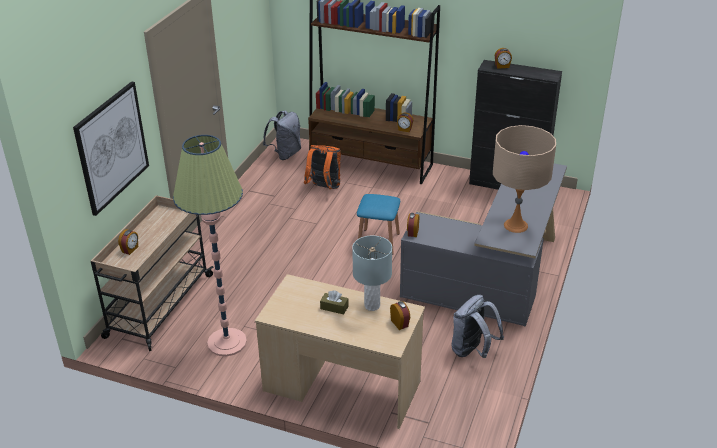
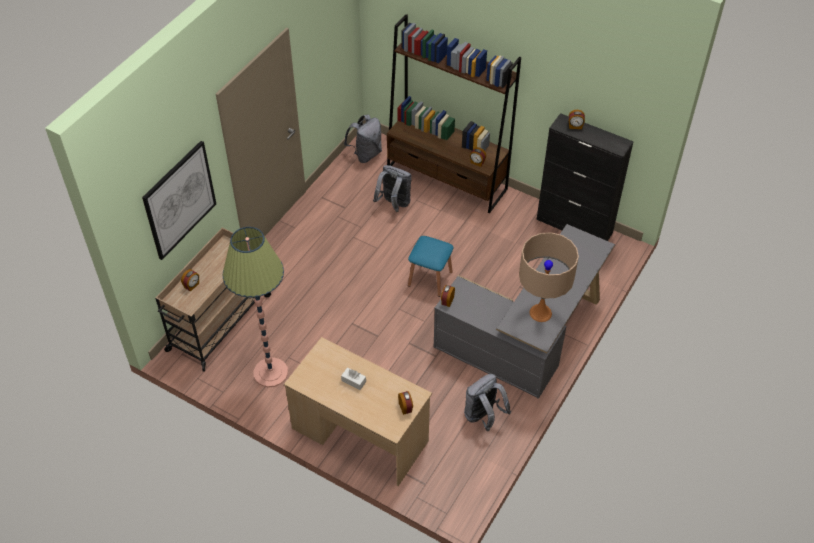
camera: 10 degrees right, 15 degrees up
orange backpack [304,145,341,189] -> grey backpack [373,165,412,212]
brown tissue box [320,290,349,315] -> white tissue box [341,367,366,390]
grey table lamp [352,236,392,311] -> none

